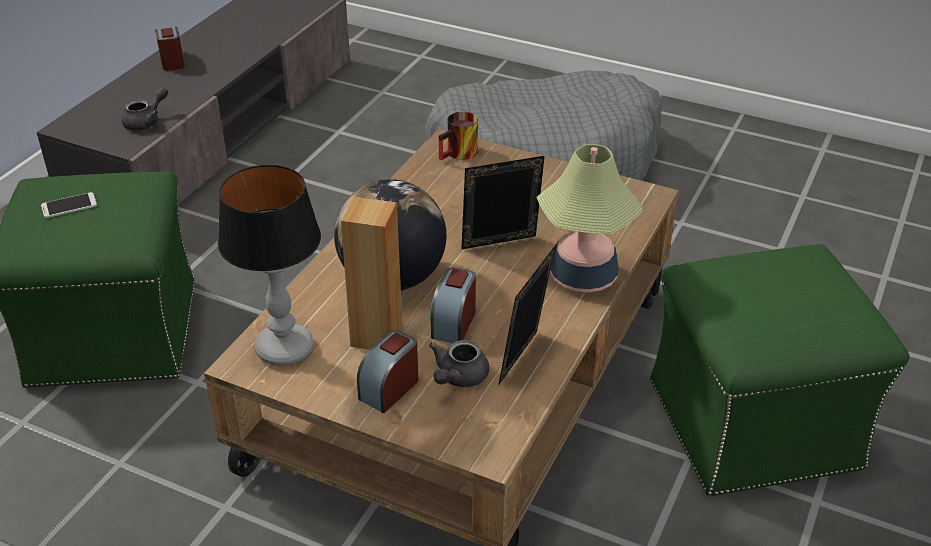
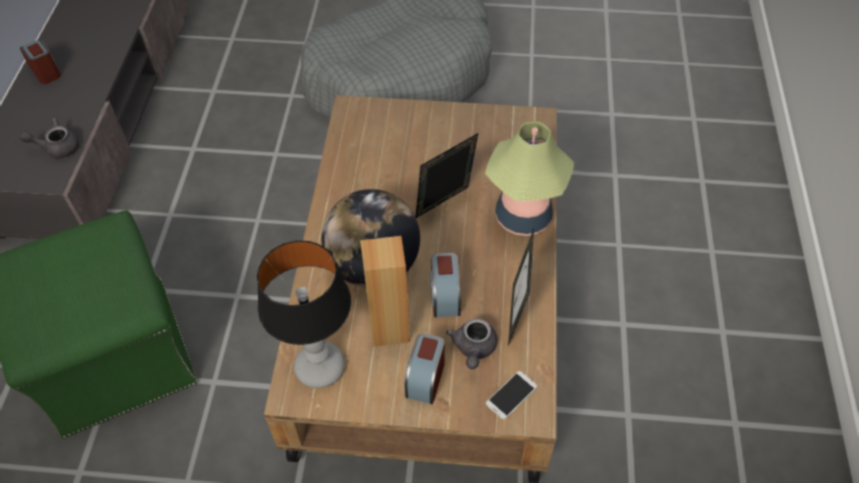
camera: 20 degrees left, 15 degrees up
phone [41,192,97,218] -> phone moved to [486,371,537,420]
grey teapot [122,87,168,131] -> grey teapot turned 120 degrees counterclockwise [19,118,79,158]
mug [439,111,478,160] -> none
green ottoman [650,244,909,496] -> none

